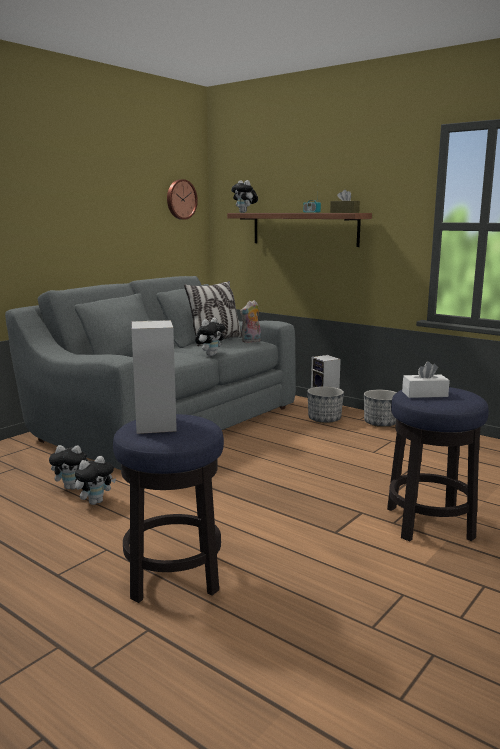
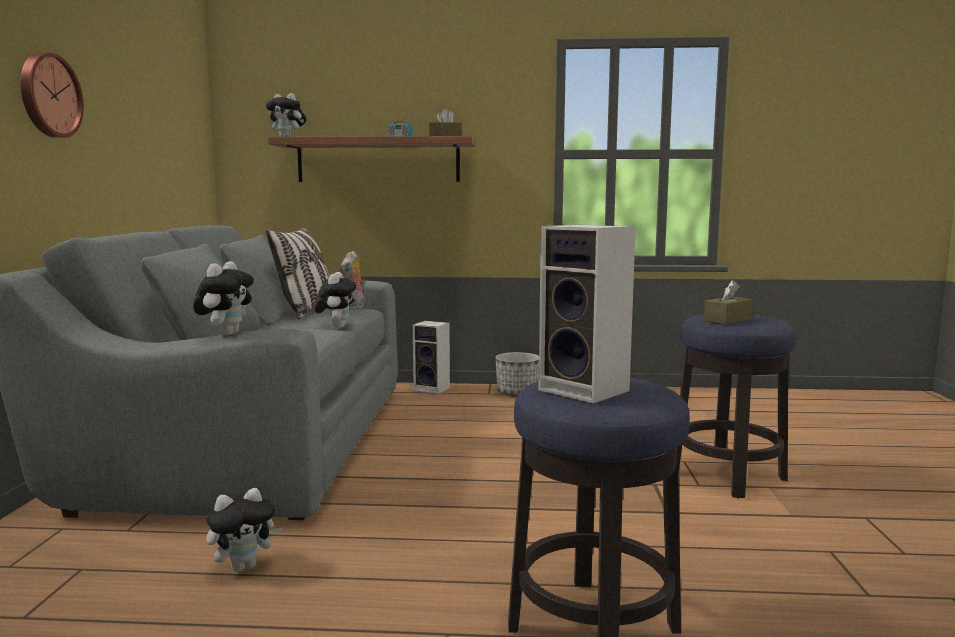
camera: 35 degrees left, 5 degrees down
plush toy [75,456,116,505] -> plush toy moved to [193,261,254,336]
wall clock [167,179,198,220] -> wall clock moved to [20,52,84,138]
planter [307,386,344,423] -> none
white tissue box [402,361,450,398] -> brown tissue box [704,280,753,324]

